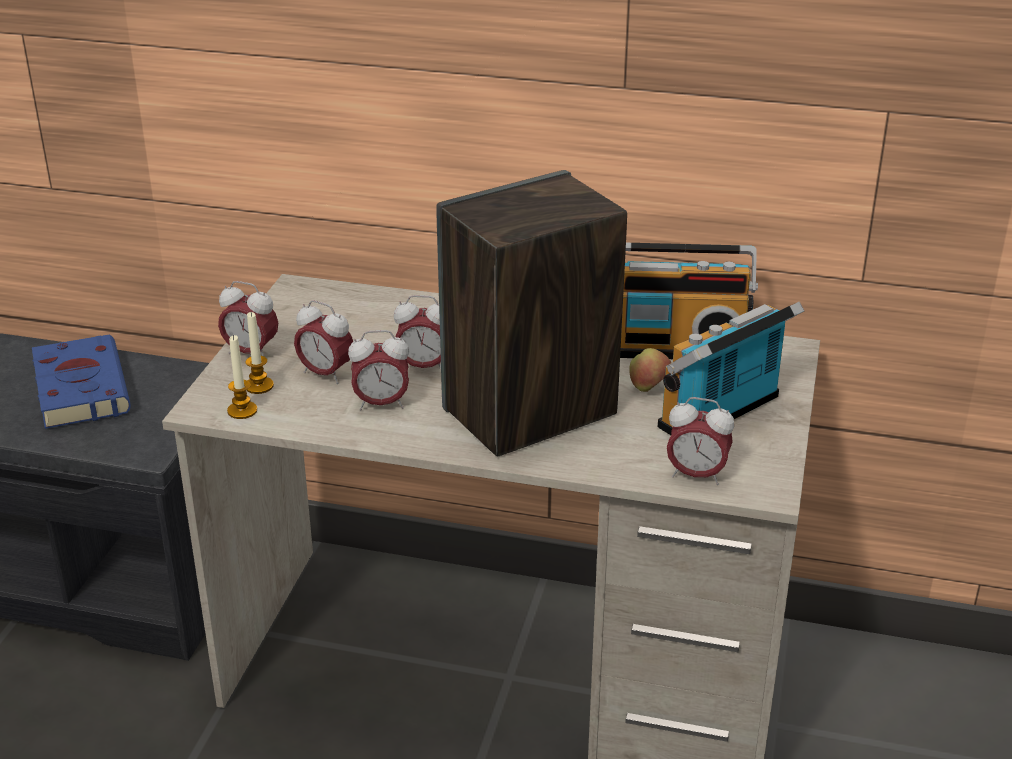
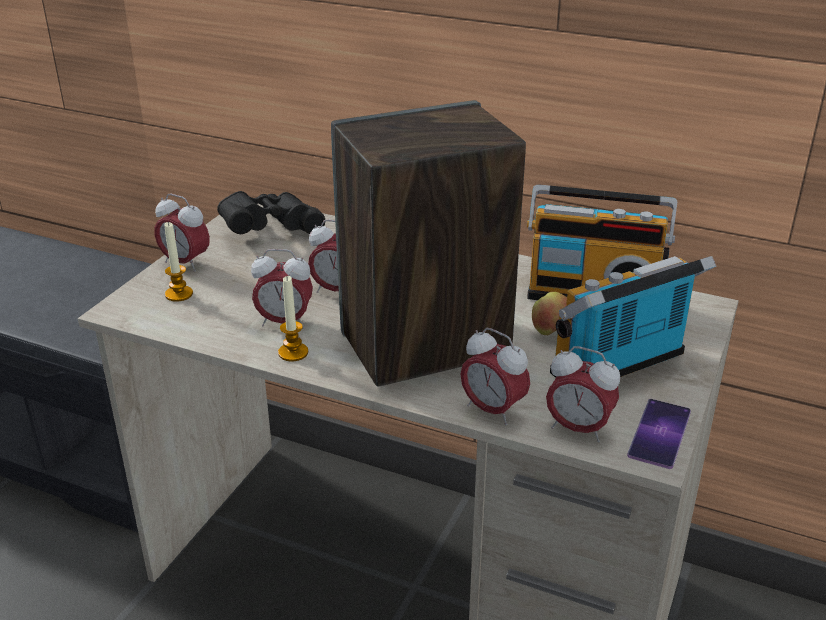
camera: 10 degrees right, 0 degrees up
blue book [32,334,131,429] -> none
candle [227,335,257,419] -> candle moved to [278,276,308,361]
alarm clock [294,300,353,384] -> alarm clock moved to [460,328,530,425]
none -> black binoculars [217,191,325,234]
none -> phone [627,399,691,469]

